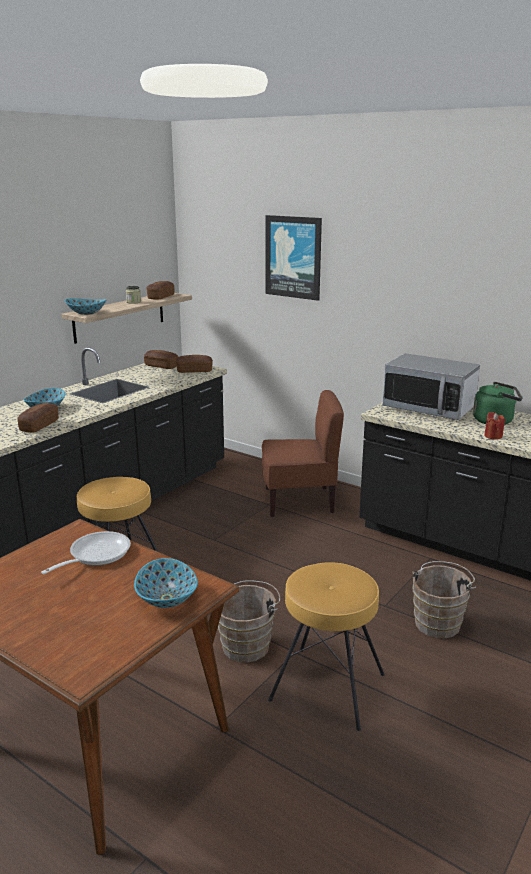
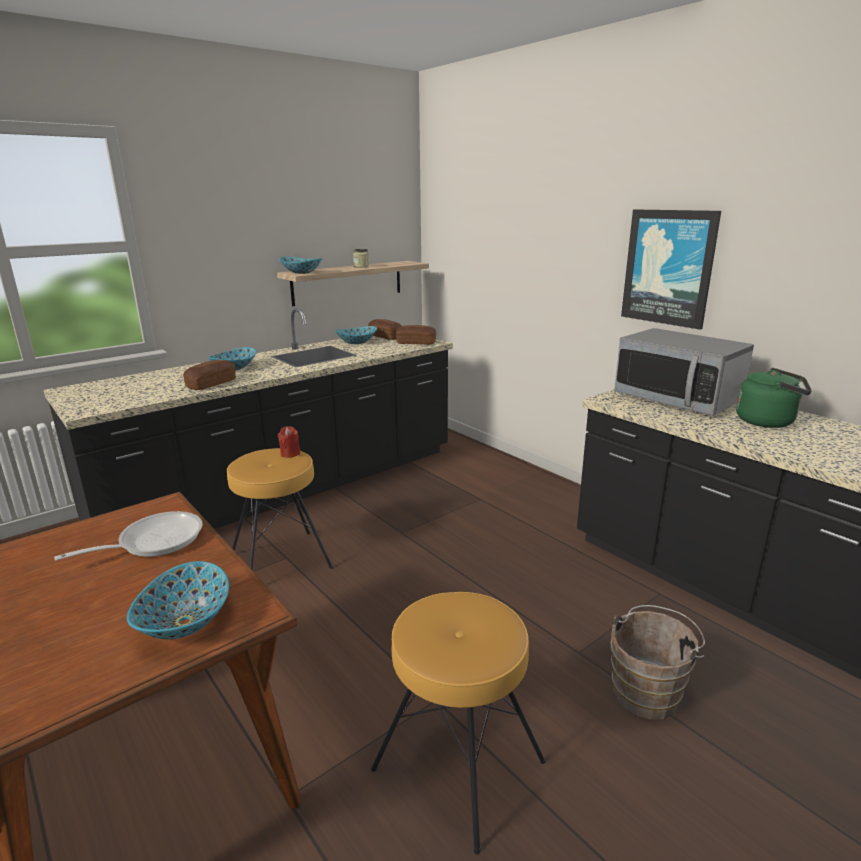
camera: 15 degrees right, 0 degrees up
bread [146,281,175,300] -> none
brown bucket [218,580,280,663] -> none
brown chair [262,390,344,517] -> none
picture [266,215,322,301] -> picture moved to [621,209,721,330]
red candle [484,412,505,440] -> red candle moved to [278,426,300,458]
none -> bowl [335,326,377,344]

